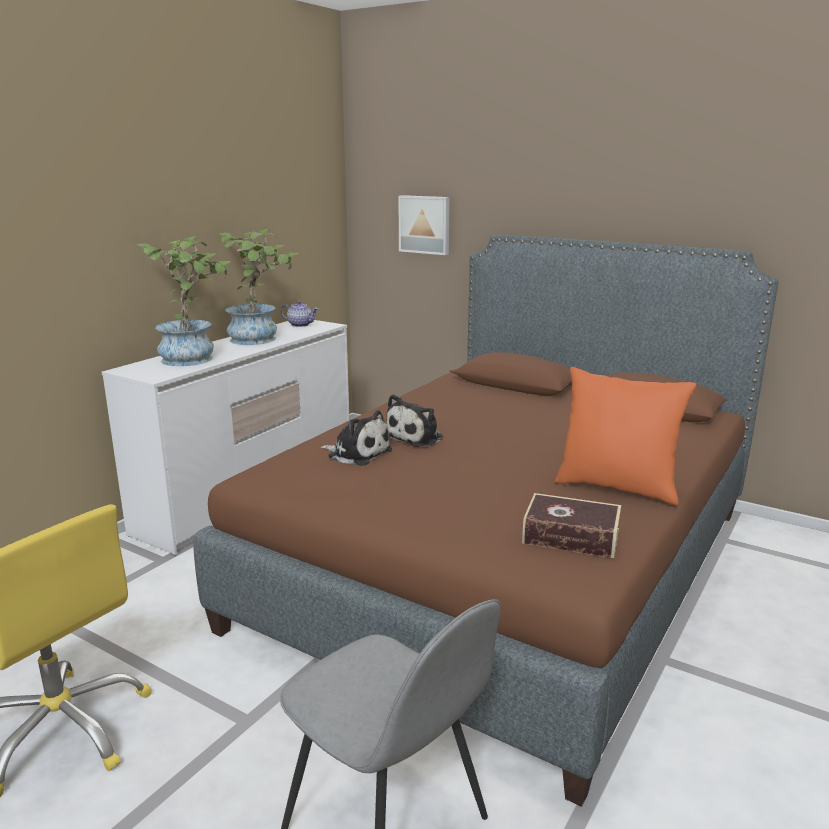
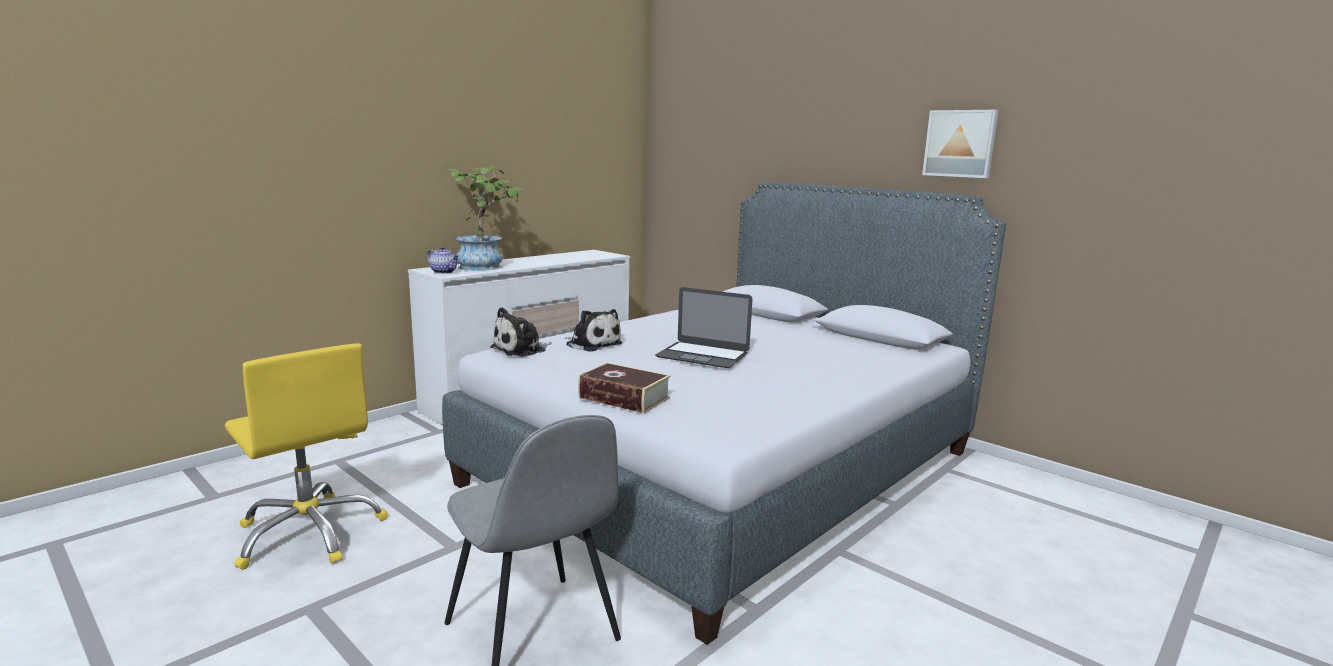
camera: 10 degrees right, 5 degrees down
brown bed [193,235,779,807] -> grey bed [442,182,1006,645]
potted plant [219,229,298,345] -> none
teapot [281,301,318,327] -> teapot moved to [427,246,459,274]
plush toy [386,394,443,447] -> plush toy moved to [490,307,552,357]
picture [398,195,450,255] -> picture moved to [922,110,999,178]
book [522,493,621,558] -> book moved to [578,362,671,413]
orange pillow [554,367,696,505] -> none
none -> laptop [655,287,752,368]

